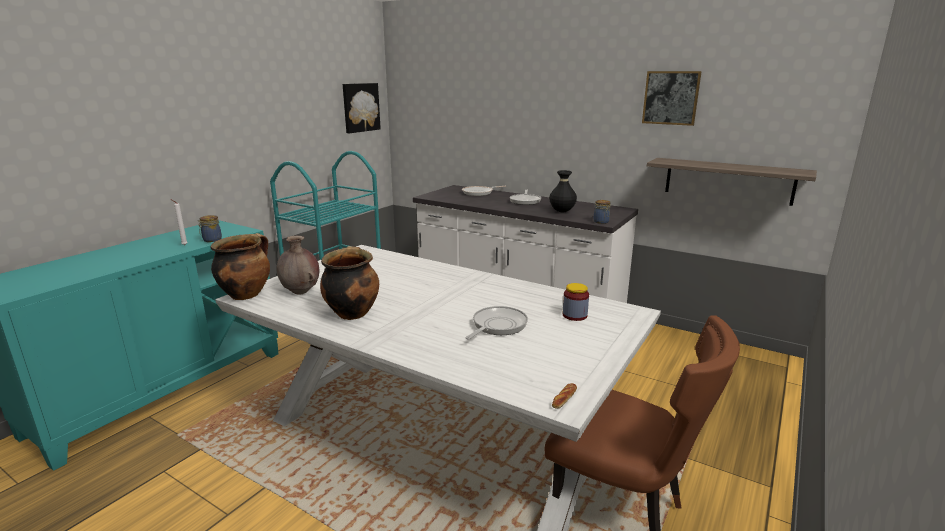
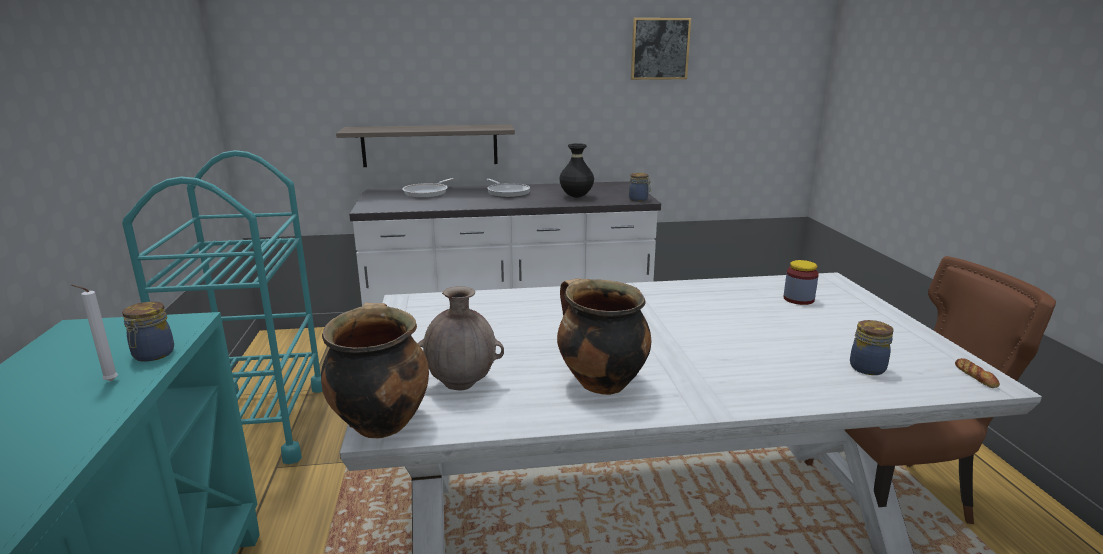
camera: 40 degrees left, 0 degrees up
picture [343,83,381,133] -> none
frying pan [465,306,528,340] -> none
shelf [647,158,817,206] -> shelf moved to [336,124,515,167]
none -> jar [850,320,894,375]

